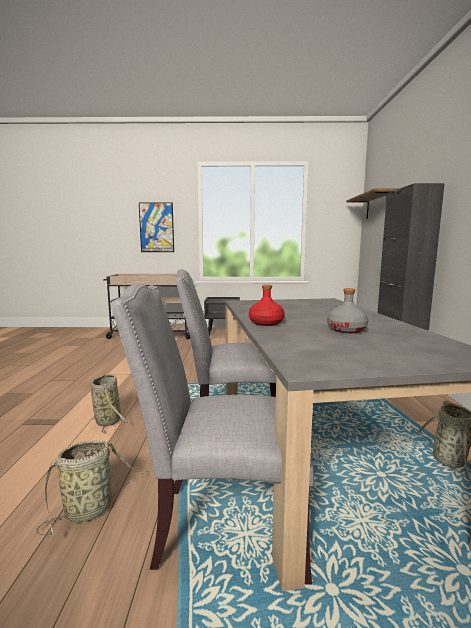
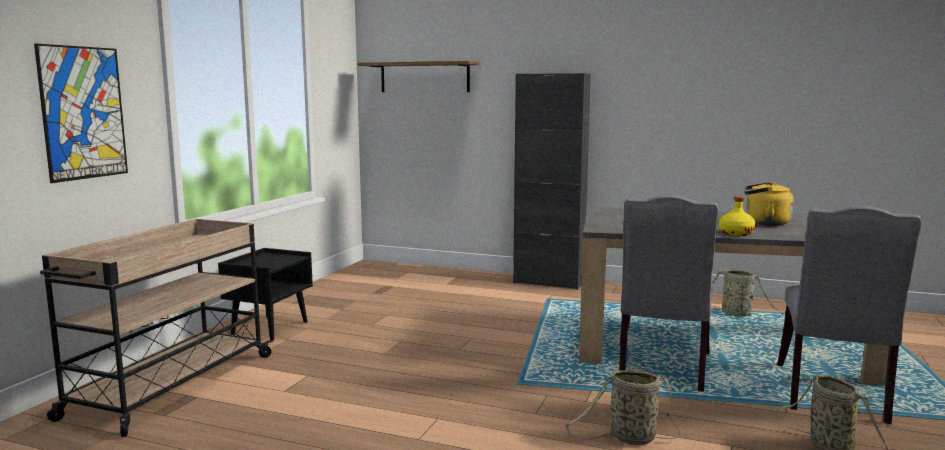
camera: 70 degrees left, 0 degrees up
red bottle [249,284,285,326] -> yellow bottle [719,196,756,236]
grey bottle [327,288,368,333] -> yellow kettle [745,182,793,226]

